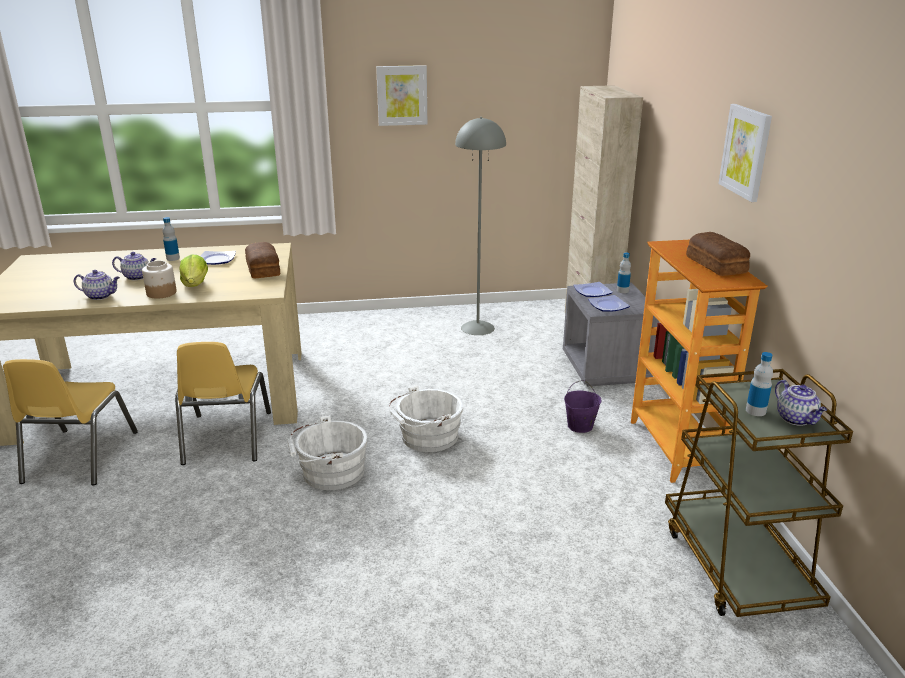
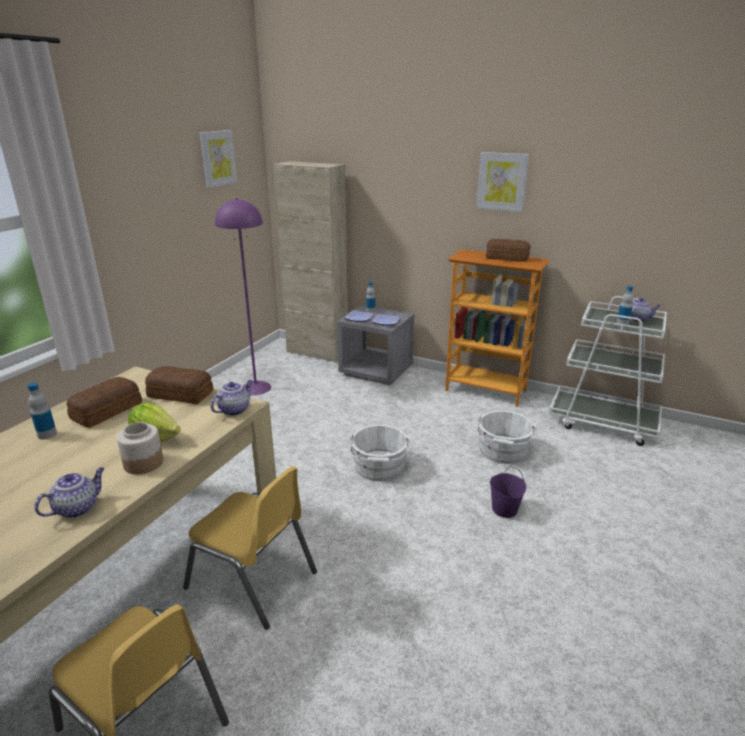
camera: 55 degrees left, 0 degrees up
teapot [112,252,156,280] -> teapot moved to [210,380,252,416]
plate [201,251,236,265] -> bread [67,377,142,428]
white bucket [287,415,367,490] -> white bucket moved to [477,410,536,464]
picture [376,65,427,126] -> picture moved to [199,130,237,188]
grey floor lamp [455,117,506,335] -> purple floor lamp [215,198,271,395]
purple bucket [564,380,602,433] -> purple bucket moved to [490,466,526,518]
brown cart [665,369,853,617] -> white cart [549,296,667,446]

